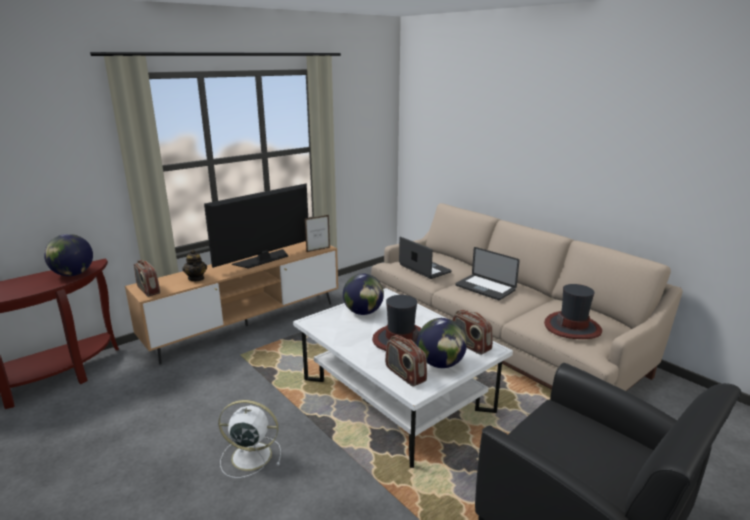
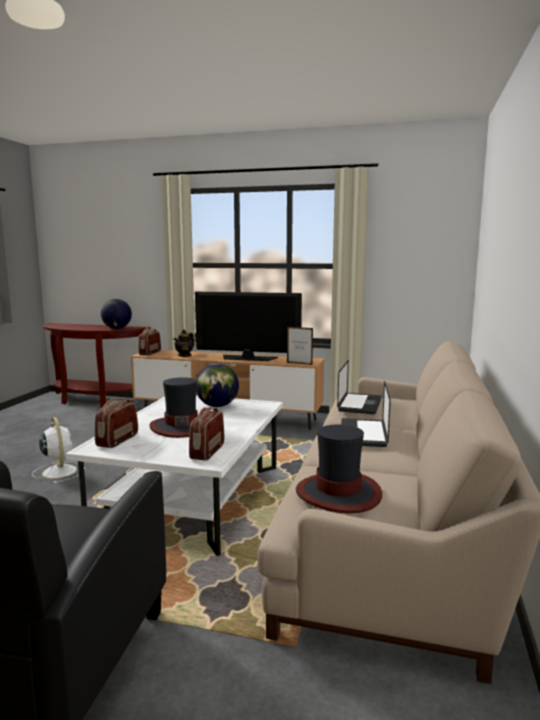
camera: 55 degrees right, 10 degrees down
globe [417,318,467,368] -> none

